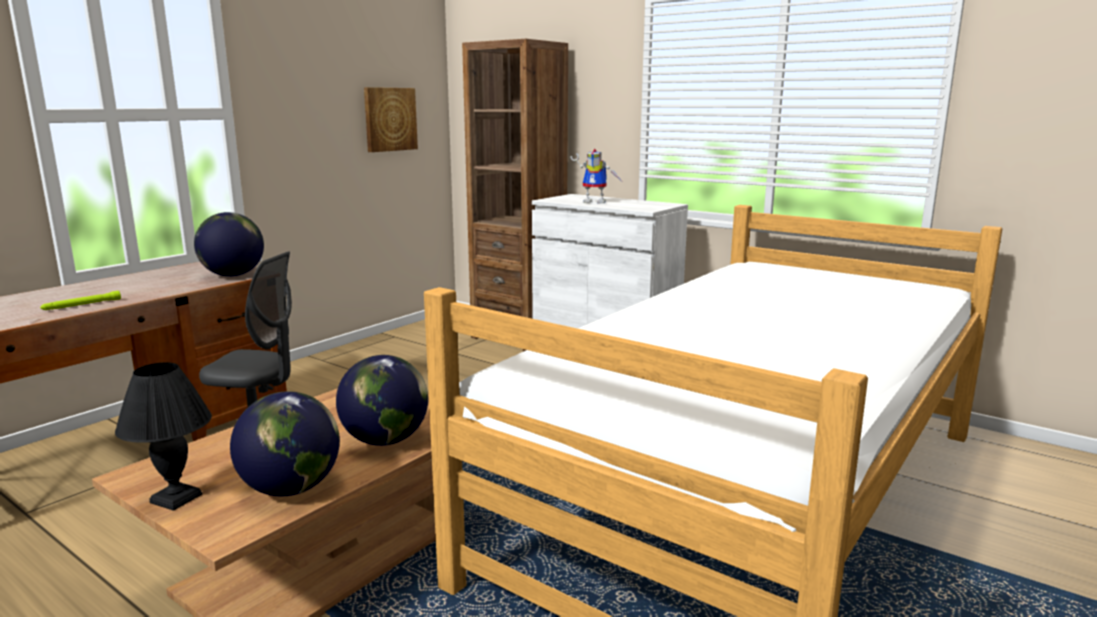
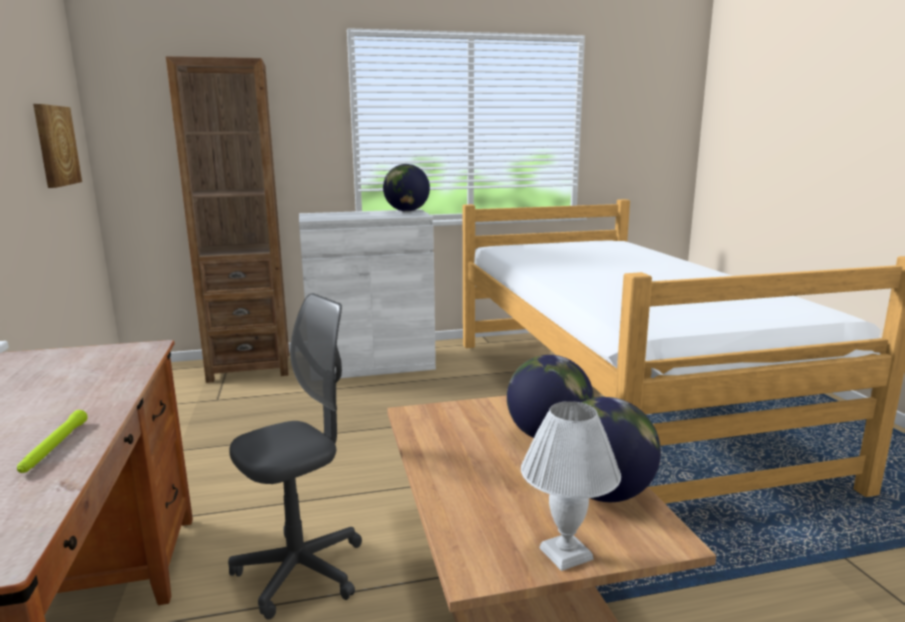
camera: 50 degrees left, 0 degrees up
black table lamp [115,362,212,511] -> white table lamp [521,401,621,571]
globe [194,212,264,277] -> globe moved to [383,164,430,212]
toy robot [570,149,622,204] -> none

